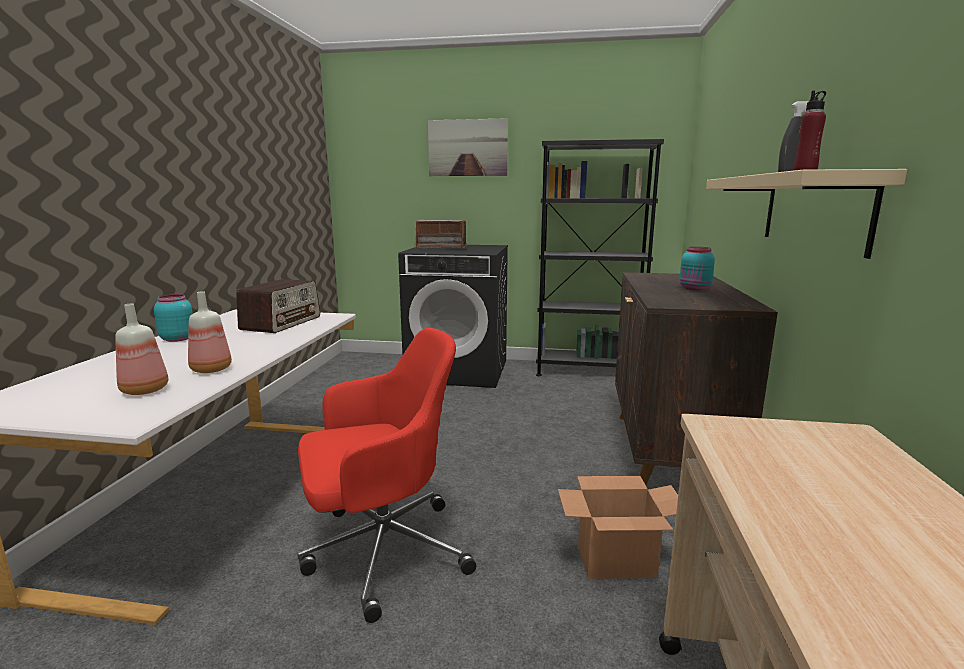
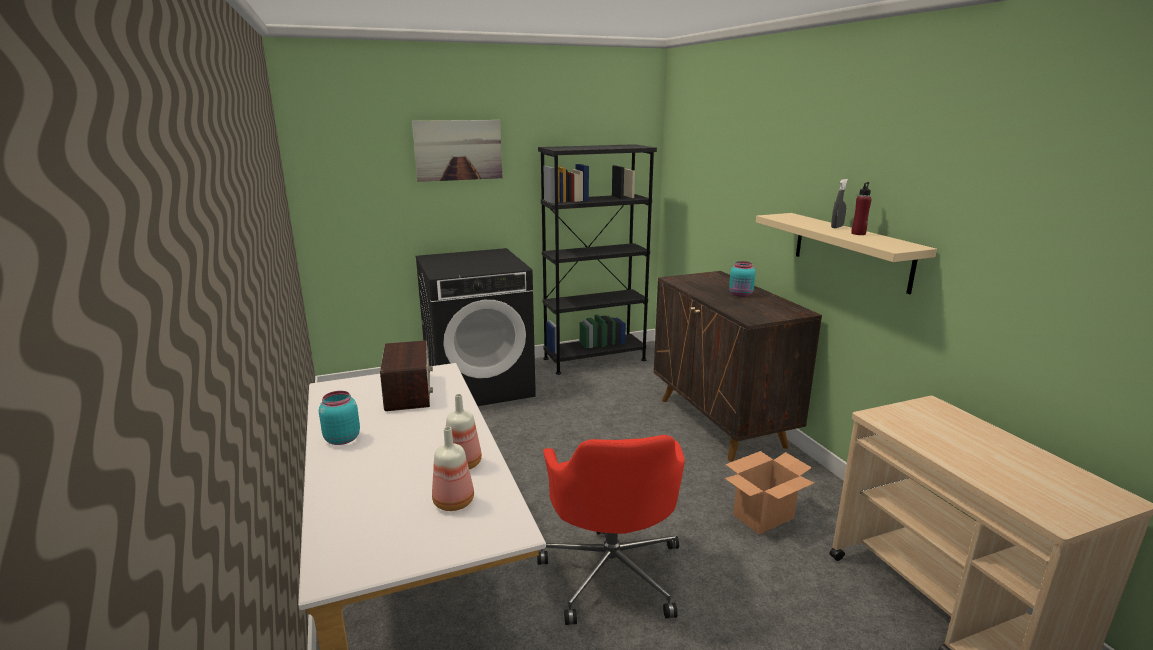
camera: 30 degrees left, 5 degrees up
red office chair [297,328,476,623] -> red office chair turned 135 degrees clockwise [537,435,685,625]
radio [414,220,468,248] -> none

